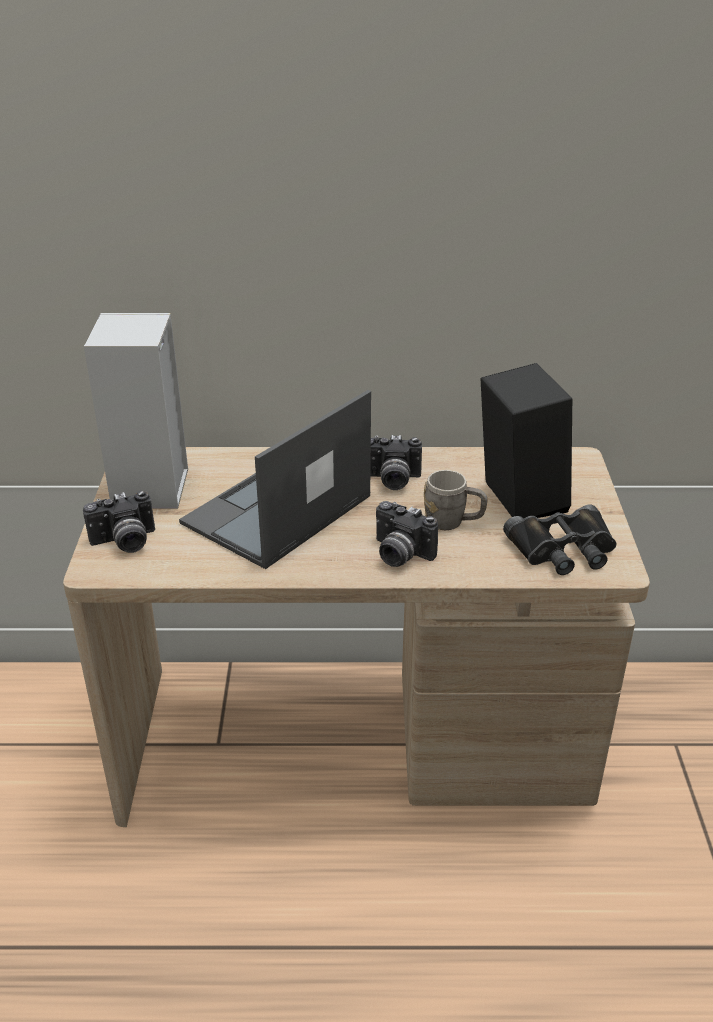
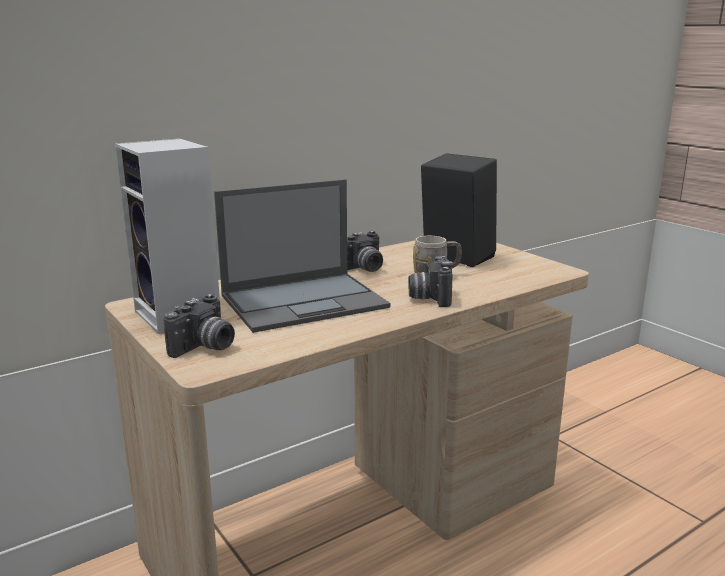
camera: 35 degrees left, 15 degrees down
laptop [179,390,371,569] -> laptop turned 120 degrees counterclockwise [214,179,390,333]
camera [376,501,438,567] -> camera turned 90 degrees clockwise [408,256,452,307]
black binoculars [503,504,616,575] -> none

